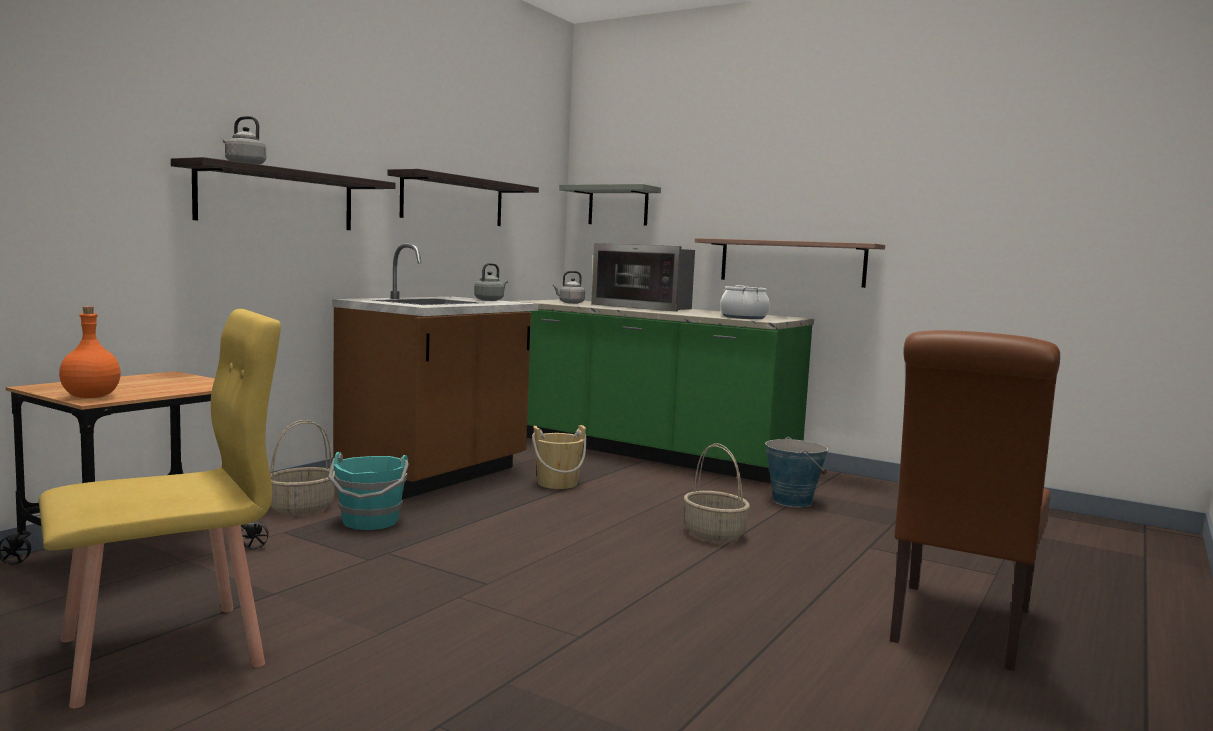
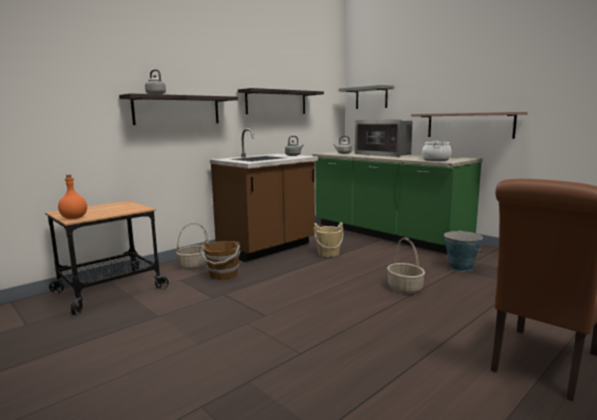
camera: 15 degrees right, 5 degrees up
yellow chair [39,309,281,709] -> none
turquoise bucket [328,452,409,530] -> brown bucket [201,240,240,280]

